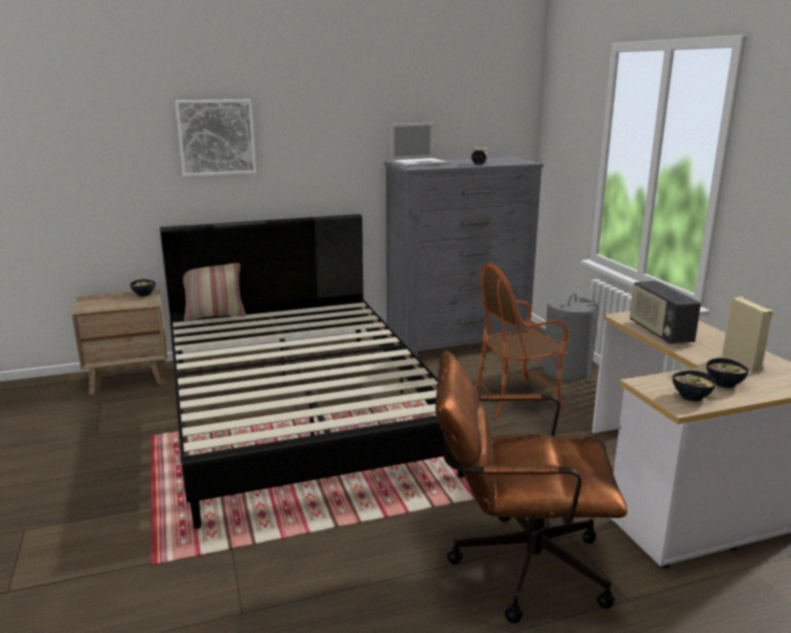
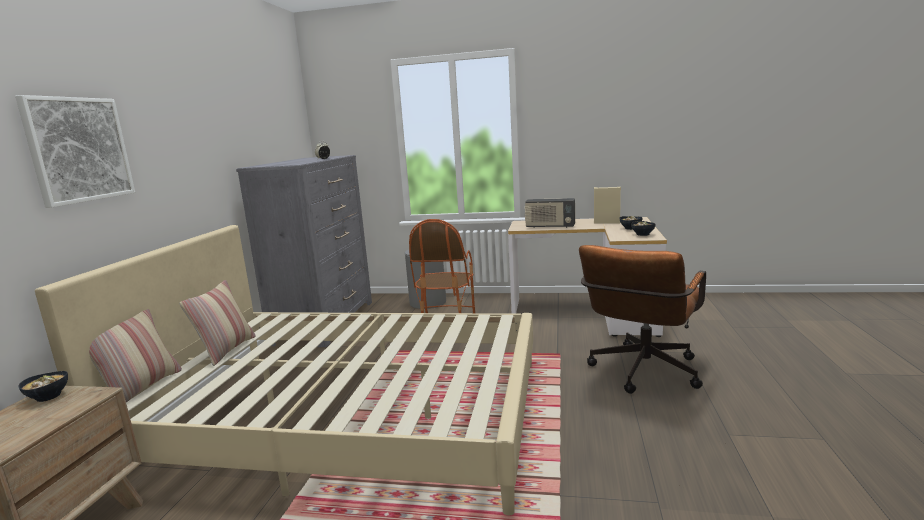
camera: 60 degrees left, 5 degrees down
black bed [160,214,464,529] -> beige bed [35,225,533,515]
laptop [391,123,449,167] -> none
none -> pillow [179,280,256,366]

